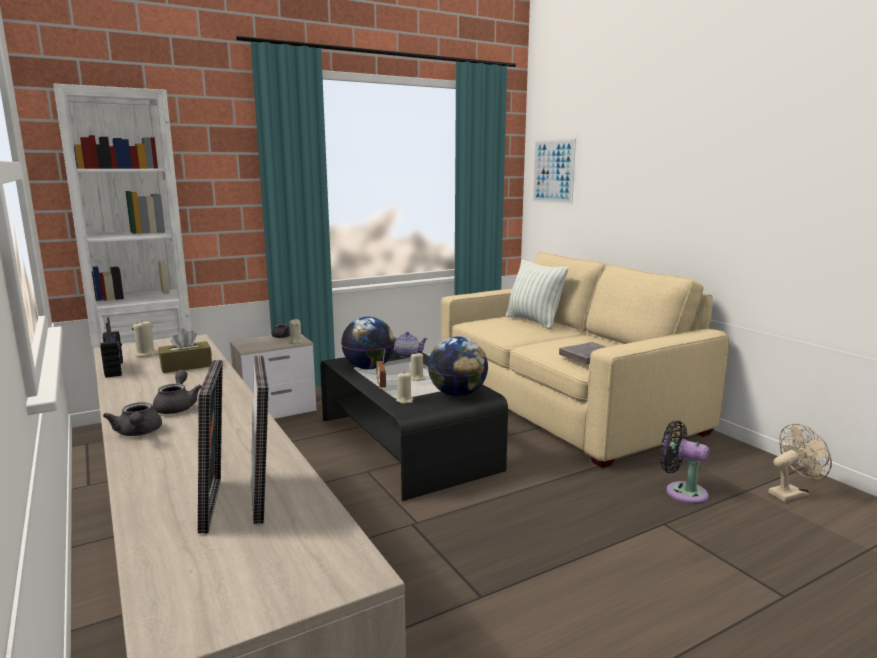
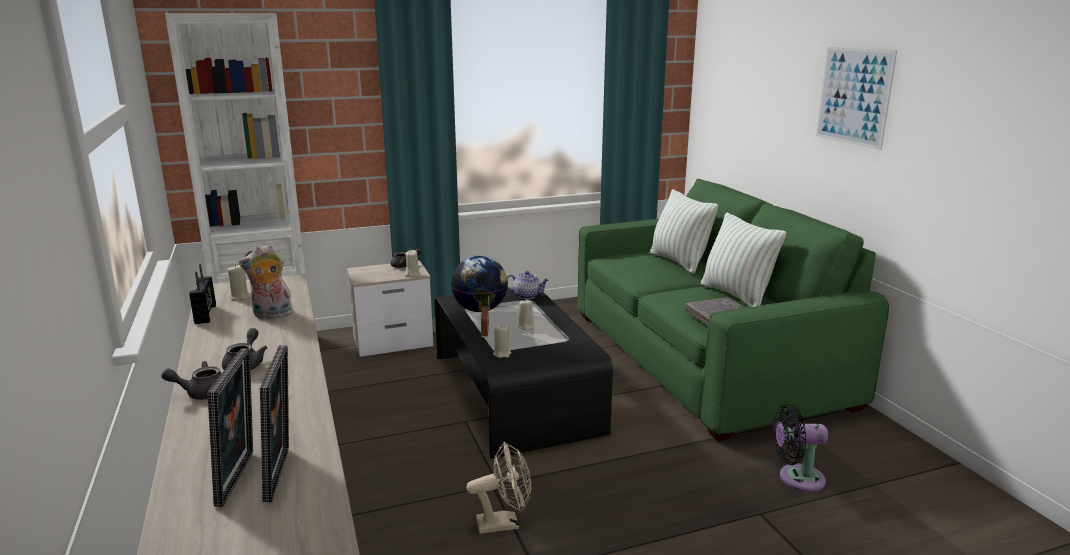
camera: 10 degrees right, 5 degrees up
grey teapot [103,402,162,436] -> grey teapot turned 90 degrees clockwise [161,361,222,400]
brown tissue box [158,328,212,373] -> plush toy [239,243,293,318]
globe [428,336,488,397] -> none
beige sofa [441,252,729,468] -> green sofa [577,179,889,441]
picture [533,139,576,204] -> picture moved to [816,47,897,150]
black fan [660,421,709,504] -> black fan turned 45 degrees counterclockwise [773,404,828,492]
beige fan [768,424,832,502] -> beige fan moved to [466,442,531,534]
none -> pillow [701,212,787,307]

